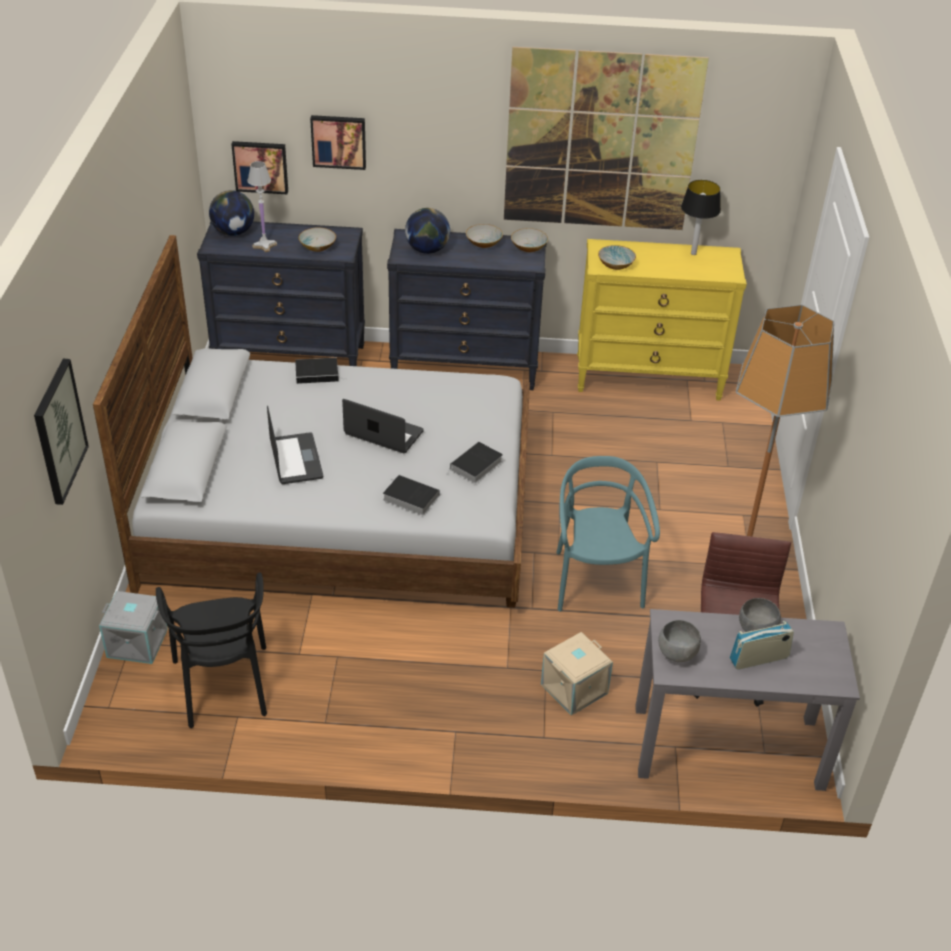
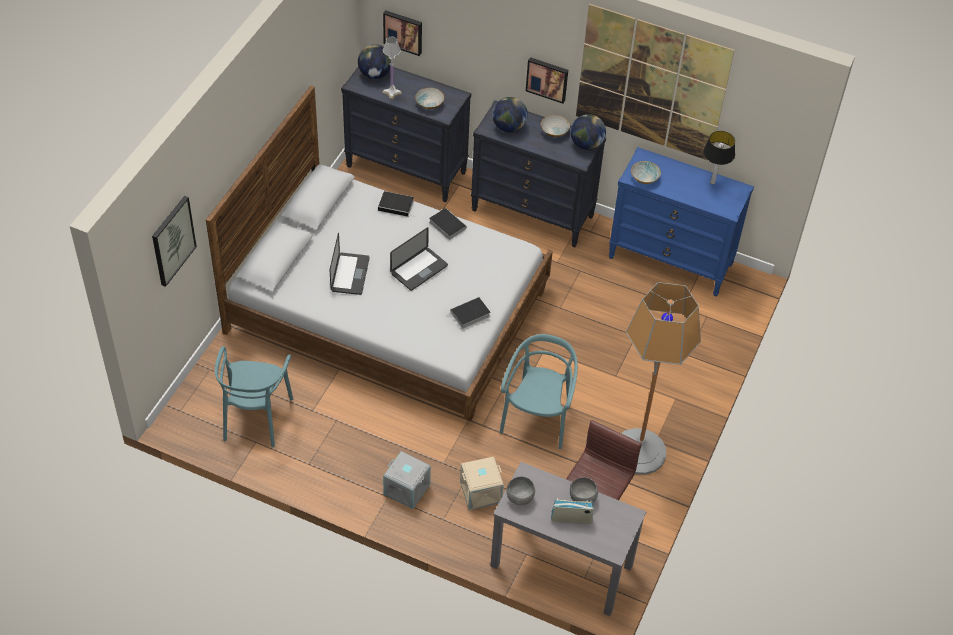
camera: 20 degrees right, 10 degrees up
grey storage box [99,591,168,664] -> grey storage box moved to [383,451,431,509]
black chair [156,572,267,728] -> turquoise chair [215,346,293,447]
picture [310,115,366,170] -> picture moved to [526,57,568,104]
laptop [342,399,424,453] -> laptop turned 90 degrees clockwise [390,227,448,291]
book [383,475,439,515] -> book moved to [429,208,466,240]
bowl [511,228,548,252] -> globe [570,114,606,150]
yellow dresser [577,239,747,401] -> blue dresser [609,147,754,297]

